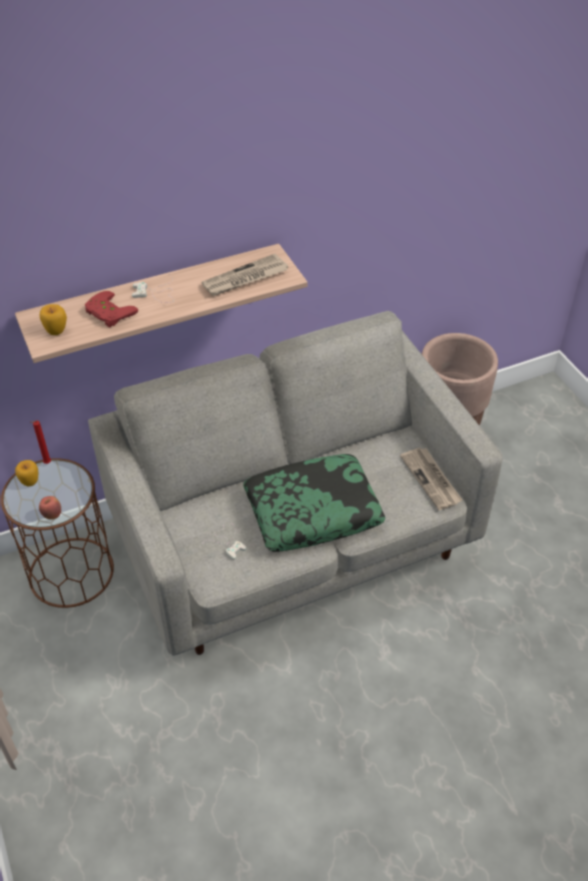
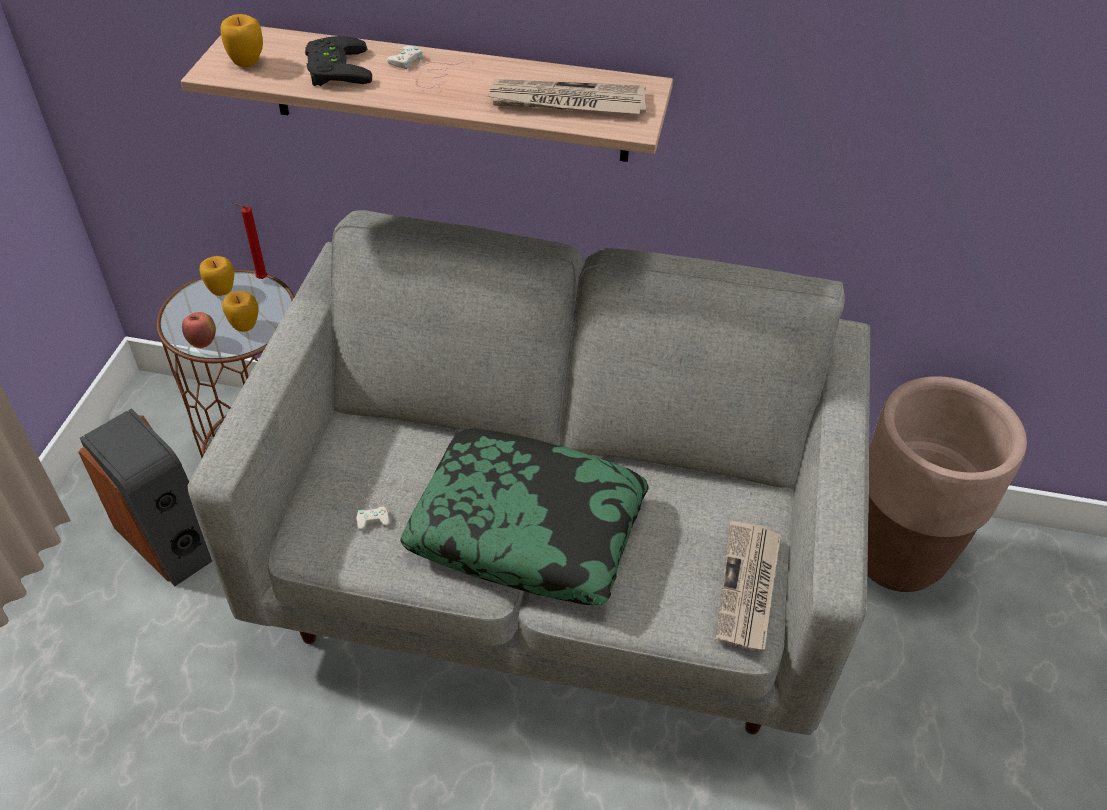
camera: 35 degrees right, 0 degrees up
red game controller [85,291,138,327] -> black game controller [305,36,372,86]
none -> speaker [78,408,212,586]
none -> apple [222,291,259,332]

